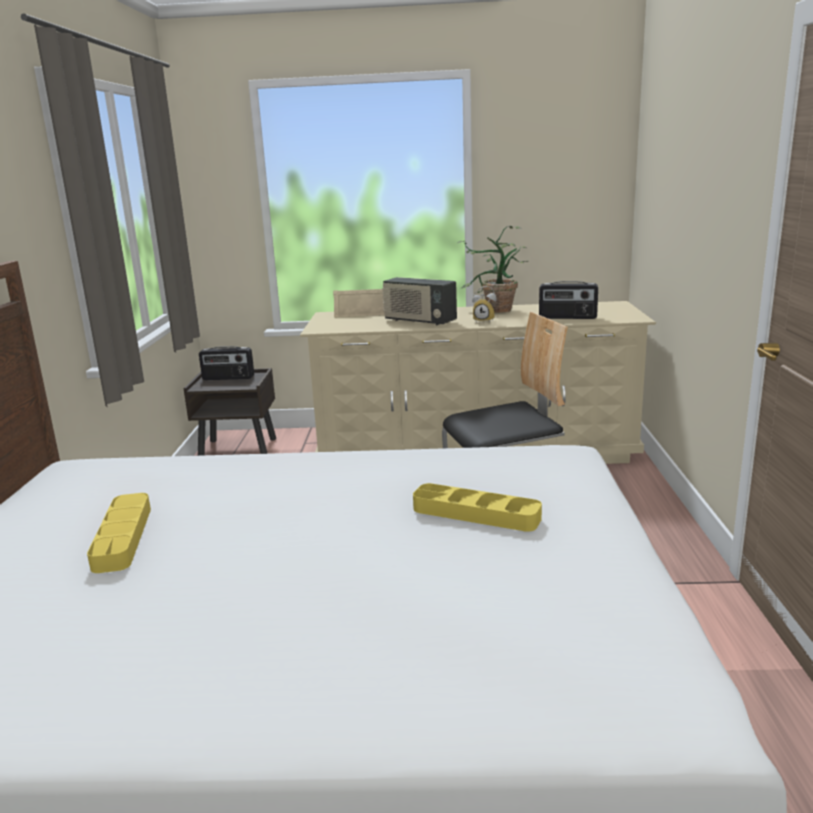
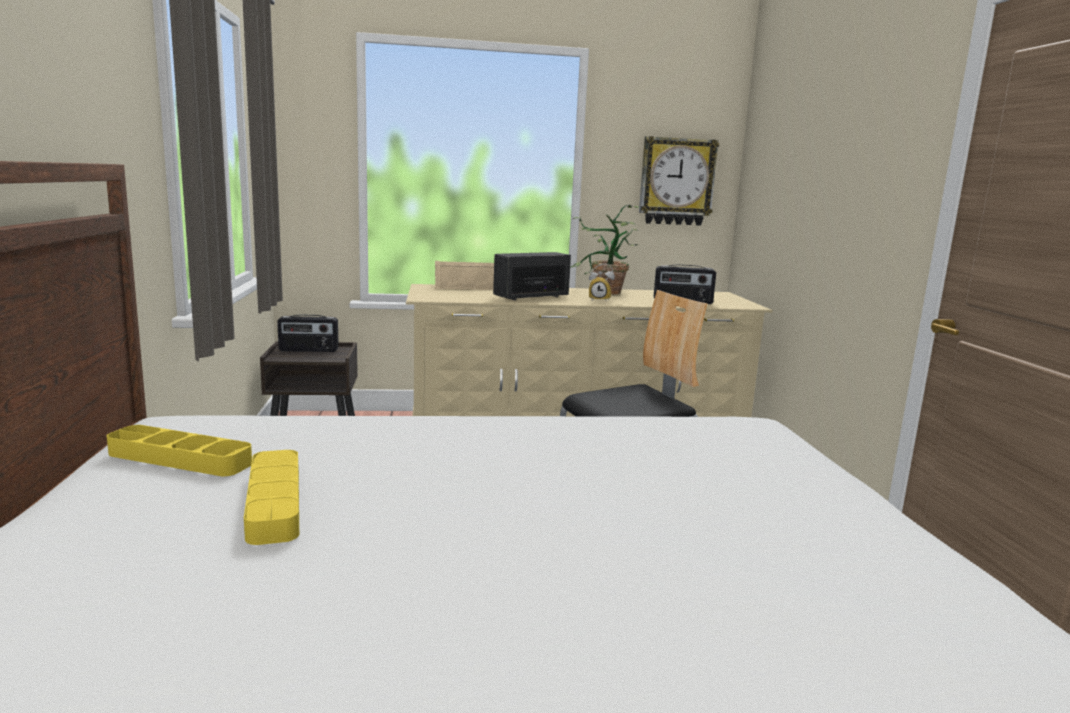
camera: 10 degrees left, 5 degrees down
radio [382,277,457,325] -> radio turned 120 degrees clockwise [493,252,571,301]
yellow tray [413,483,542,532] -> yellow tray moved to [107,425,252,476]
none -> wall clock [639,136,719,226]

